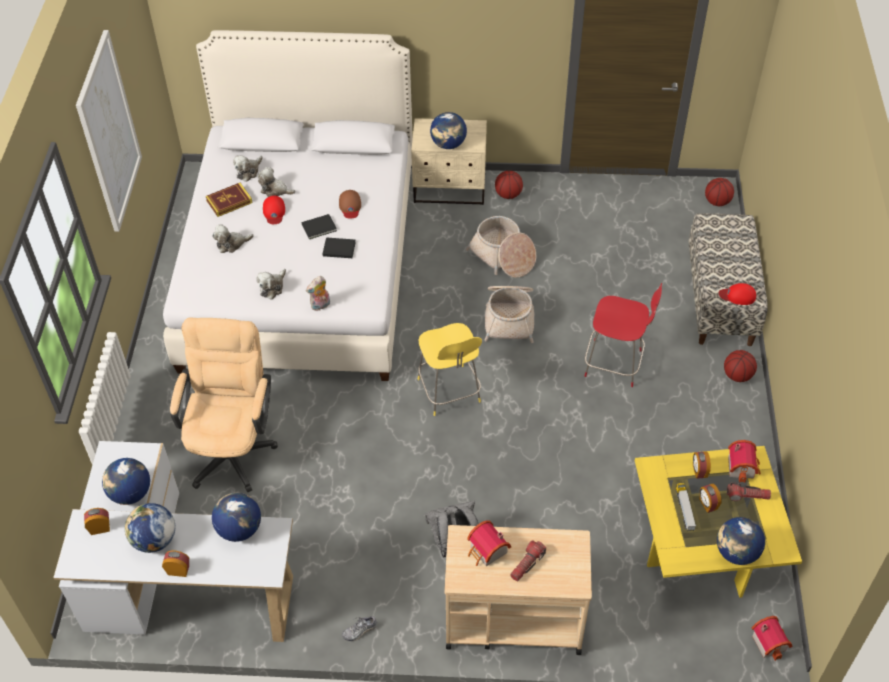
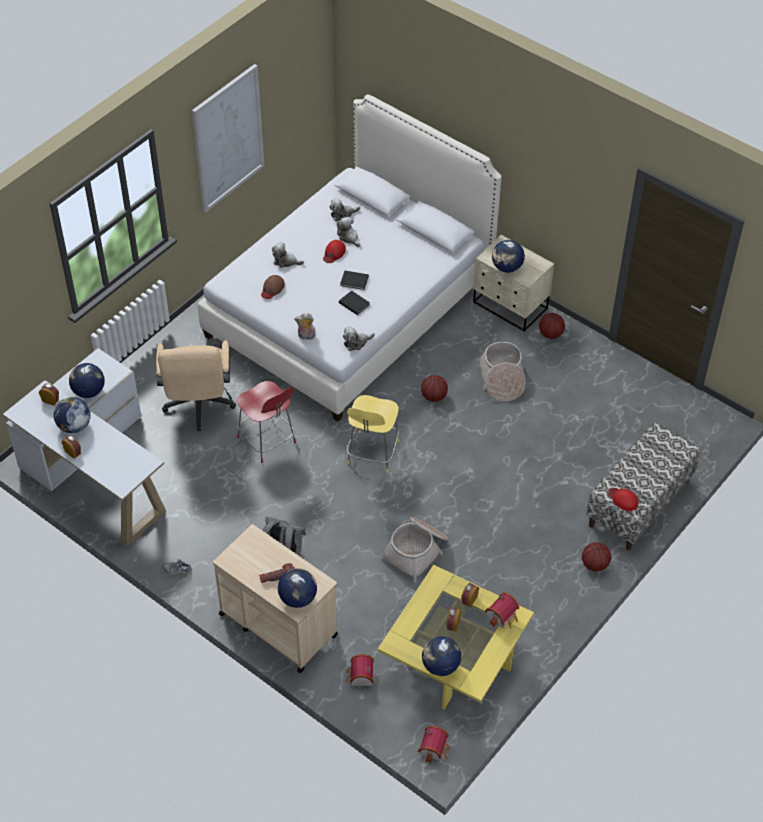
camera: 35 degrees right, 0 degrees up
beige office chair [170,318,278,493] -> beige office chair turned 135 degrees clockwise [156,340,236,431]
book [206,183,253,217] -> none
globe [212,493,261,542] -> globe moved to [278,568,317,608]
plush toy [256,269,286,300] -> plush toy moved to [343,326,375,351]
brown cap [339,190,361,219] -> brown cap moved to [261,275,285,299]
toy house [467,520,511,566] -> toy house moved to [346,654,374,686]
basket [484,286,534,343] -> basket moved to [380,517,448,583]
red stool [584,283,662,387] -> red stool moved to [237,381,296,463]
toy truck [675,483,696,531] -> none
basketball [705,178,734,206] -> basketball moved to [421,375,448,402]
flashlight [727,482,771,501] -> none

